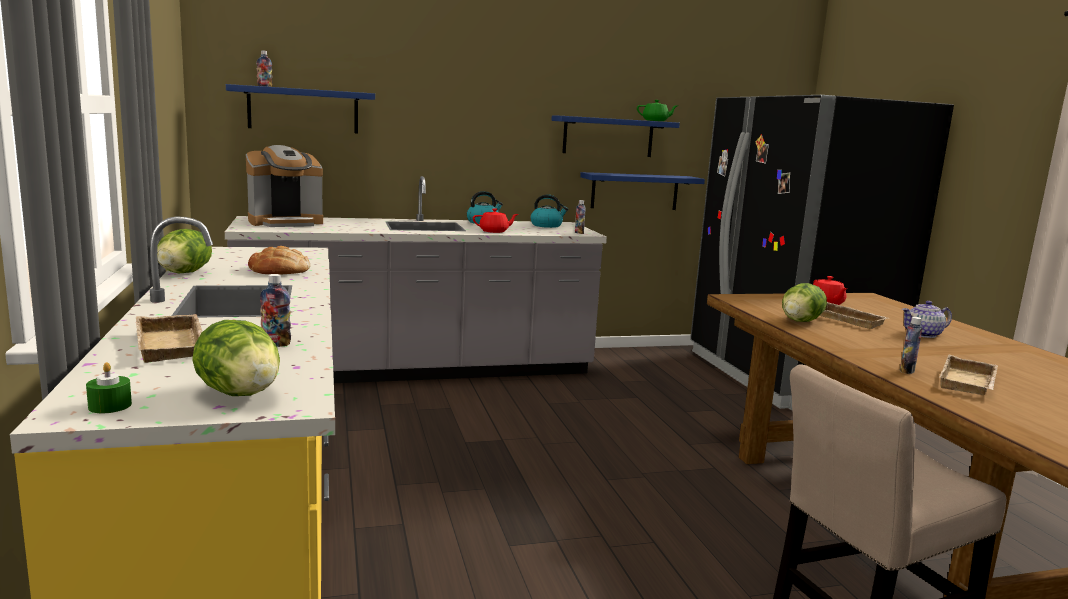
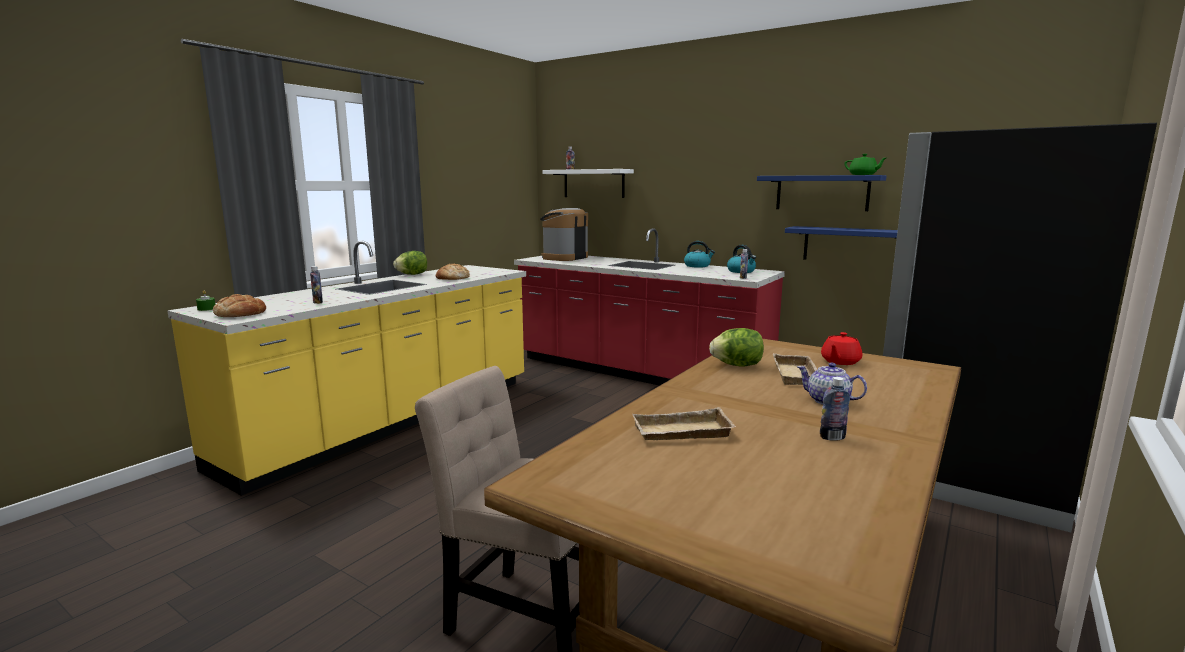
camera: 50 degrees right, 0 degrees up
beige tray [136,314,202,363] -> none
lettuce [192,320,280,396] -> bread [213,294,266,317]
grey counter [225,176,607,383] -> red counter [514,228,785,386]
blue shelf [226,84,375,133] -> white shelf [542,169,634,198]
coffee machine [246,145,323,227] -> coffee machine turned 105 degrees clockwise [540,208,588,261]
red teapot [473,208,518,233] -> none
bottle [900,317,923,374] -> bottle moved to [820,377,850,441]

